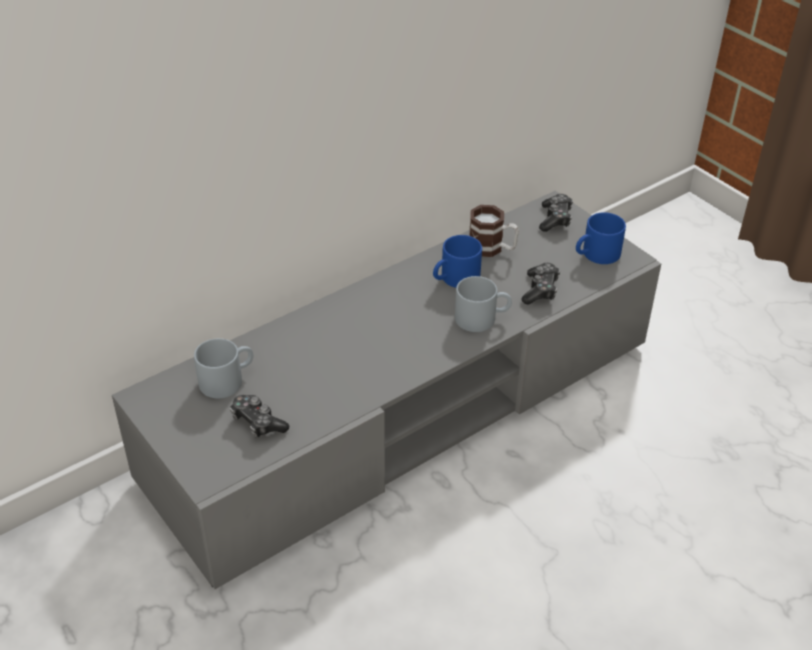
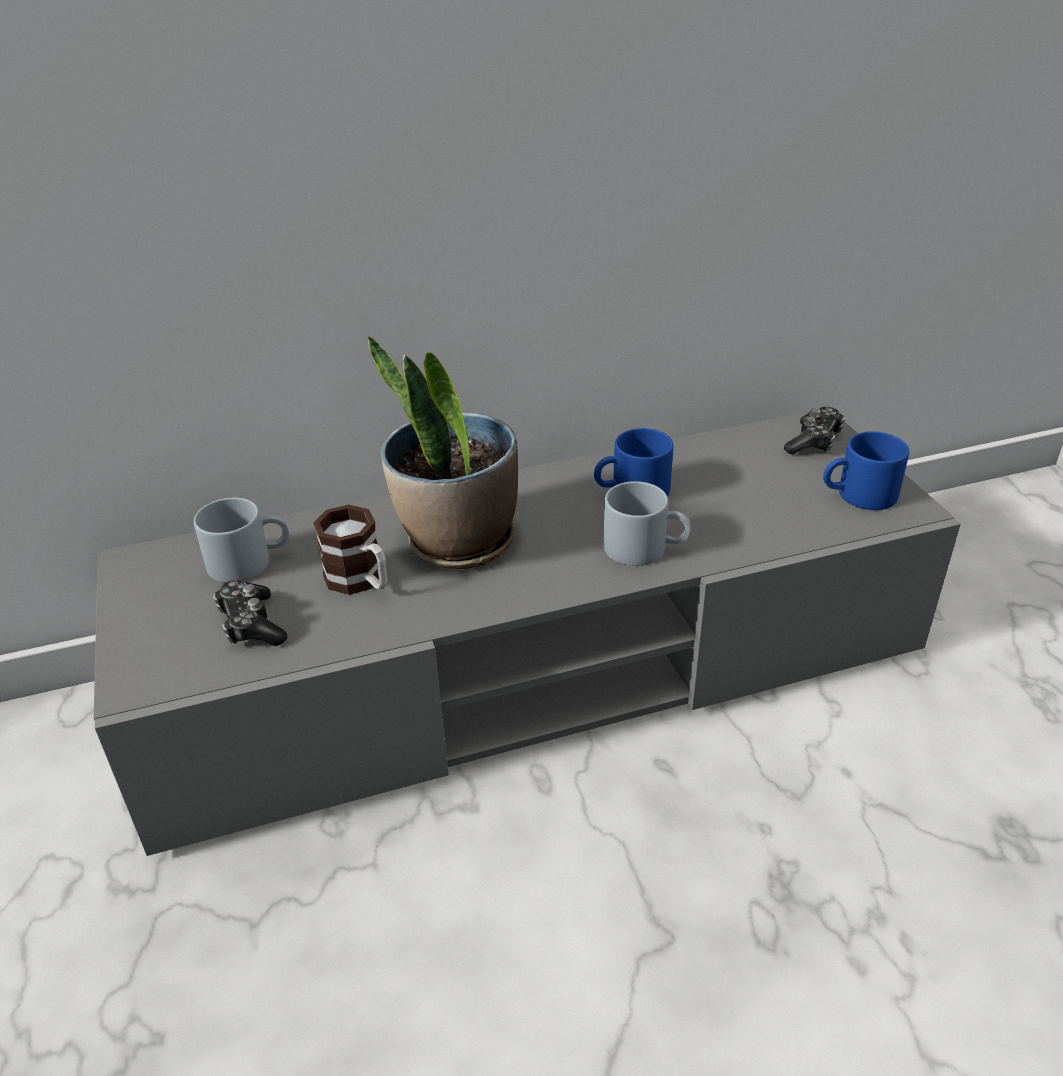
camera: 20 degrees right, 5 degrees down
mug [470,205,519,257] -> mug moved to [314,505,387,595]
game controller [521,263,560,305] -> none
none -> potted plant [368,336,518,569]

